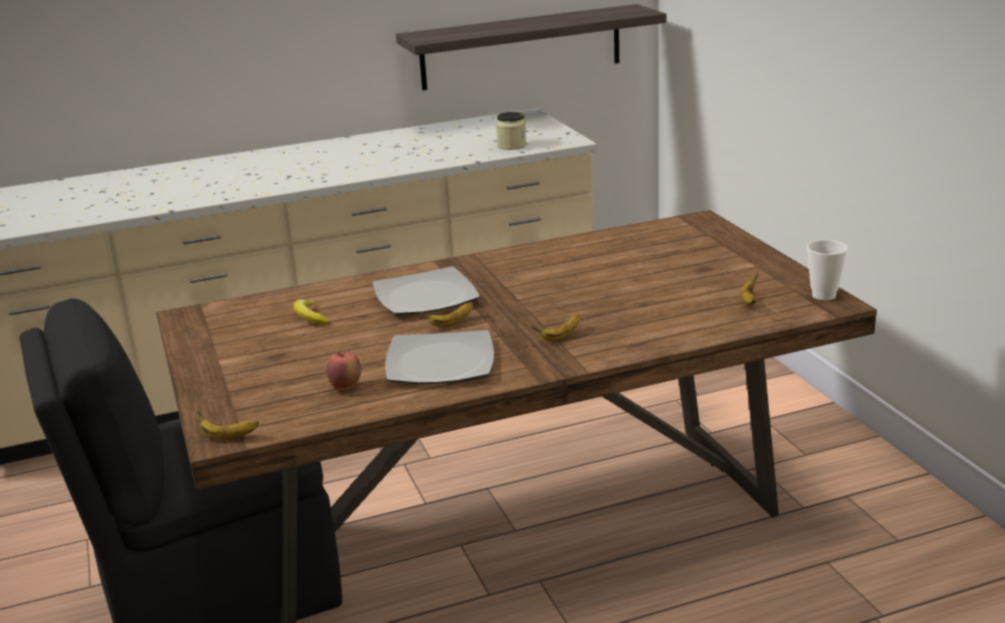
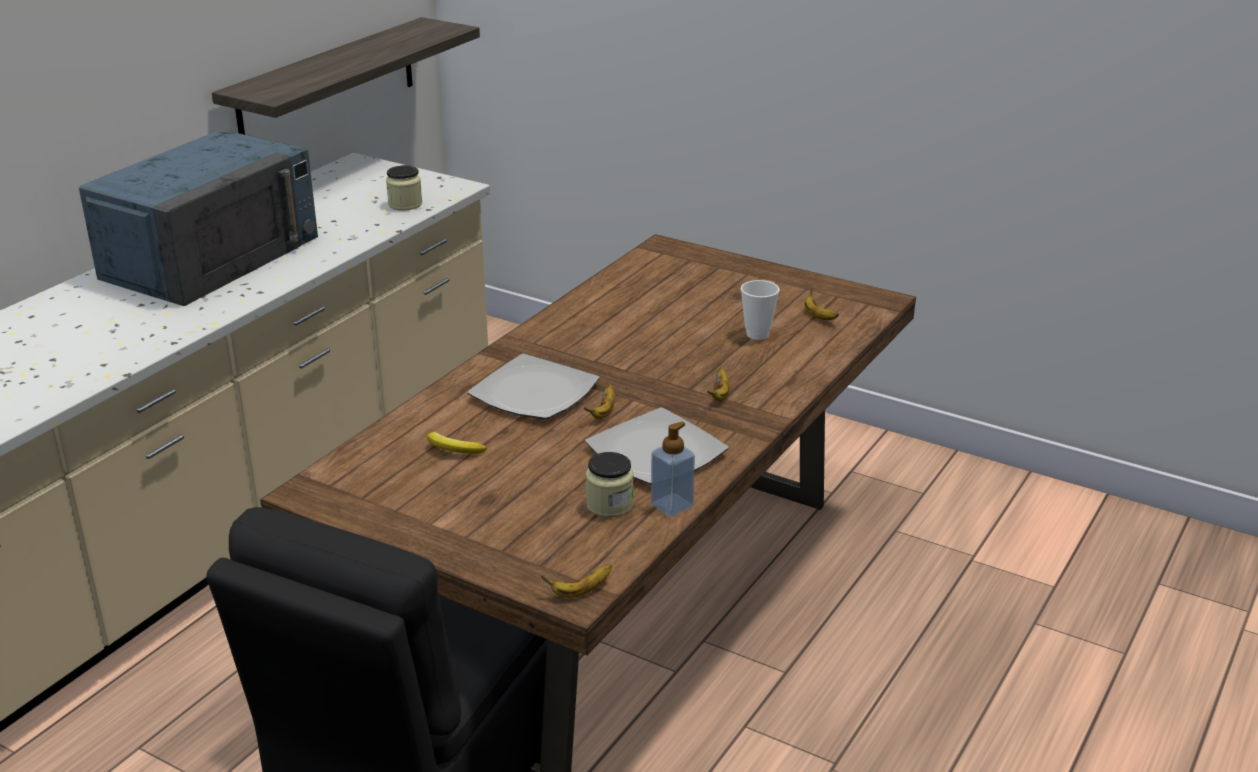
camera: 40 degrees left, 5 degrees up
apple [327,352,361,390] -> jar [586,452,634,518]
cup [807,240,848,300] -> cup moved to [741,280,780,340]
none -> blue microwave [79,129,318,306]
none -> soap dispenser [651,422,695,517]

